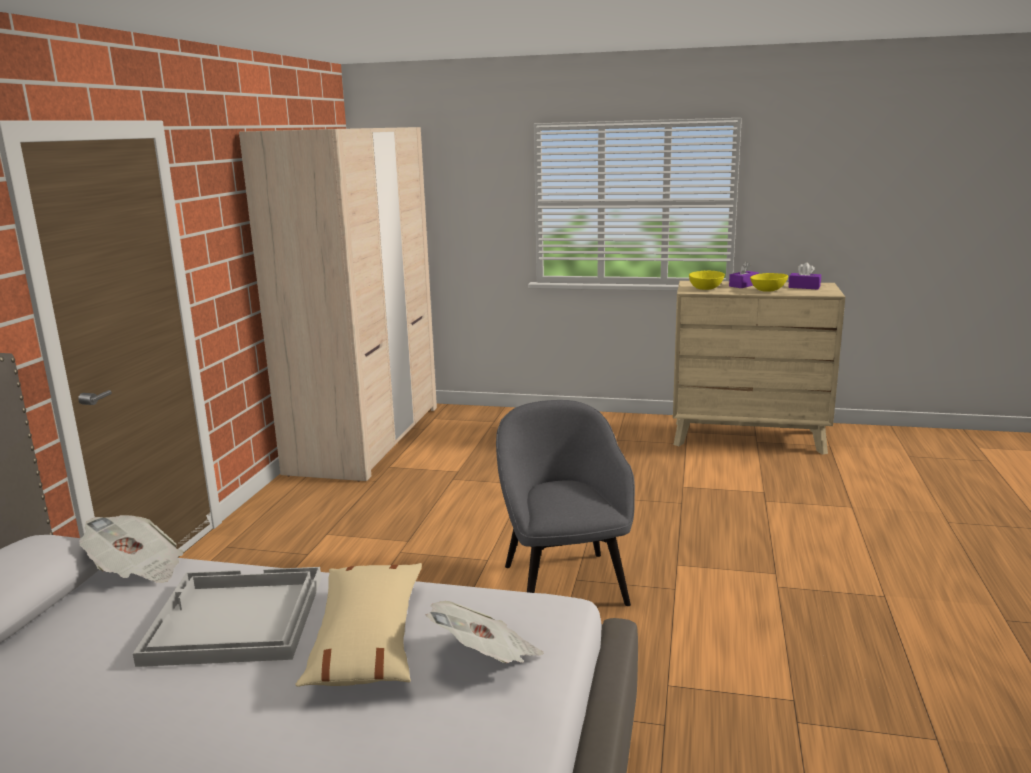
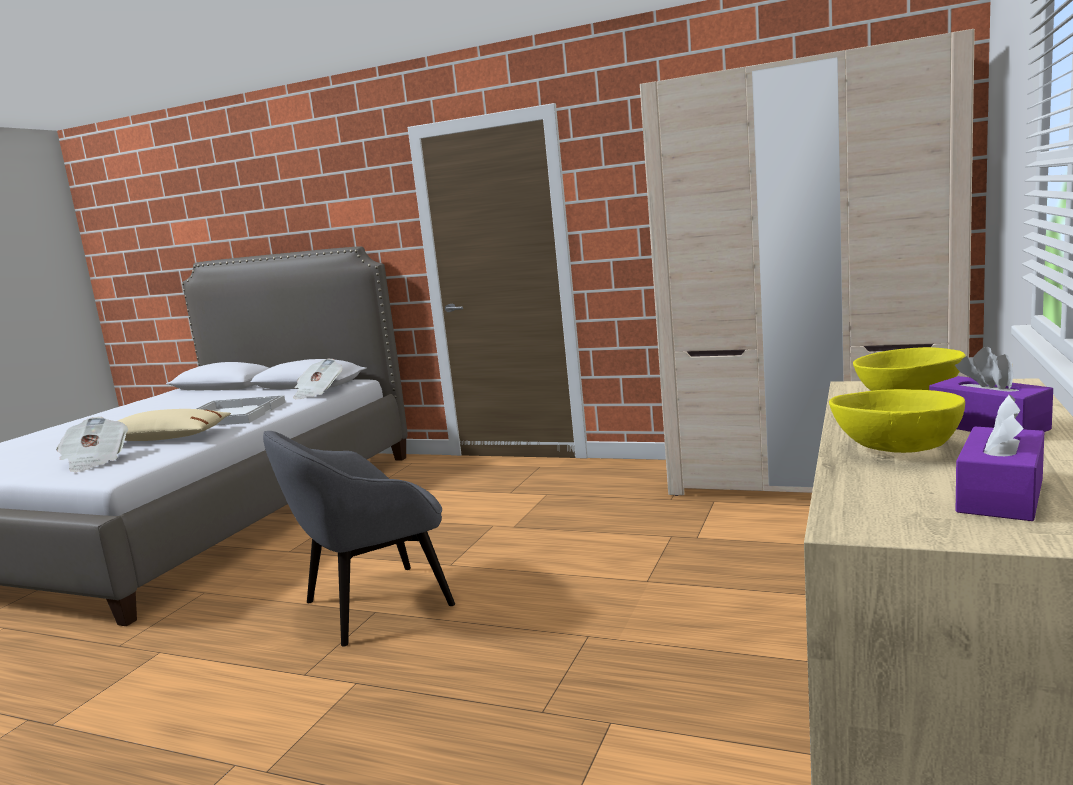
camera: 100 degrees right, 5 degrees down
grey armchair [496,400,635,606] -> grey armchair turned 150 degrees clockwise [263,431,455,647]

